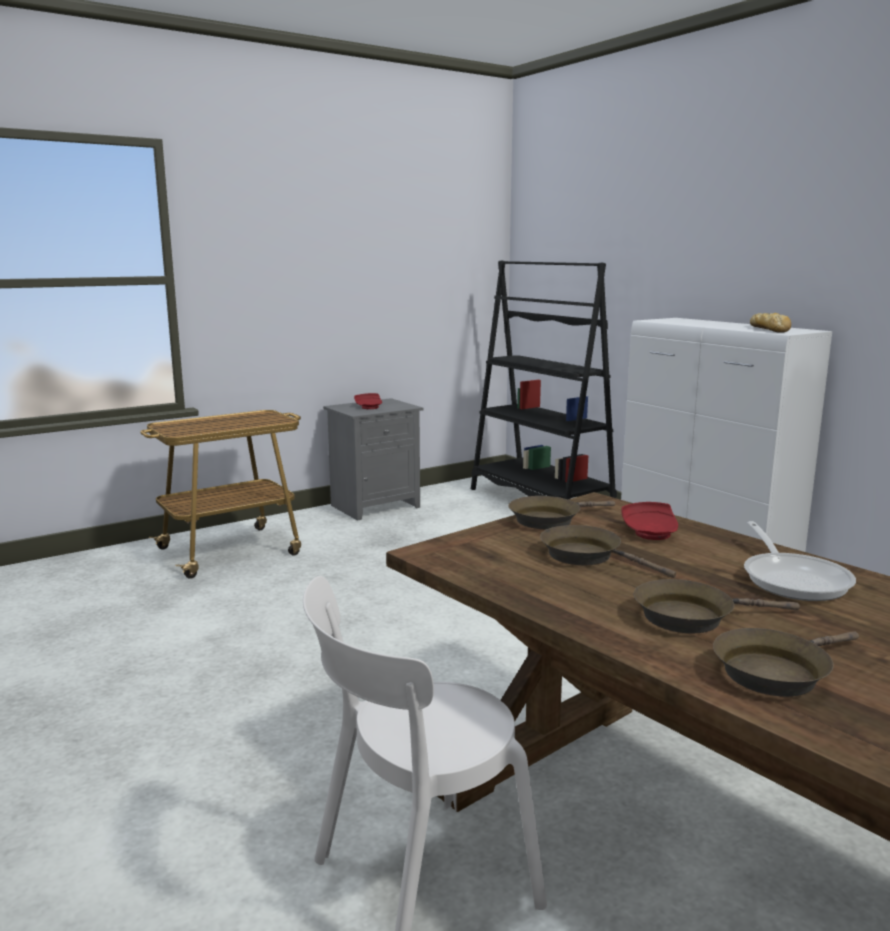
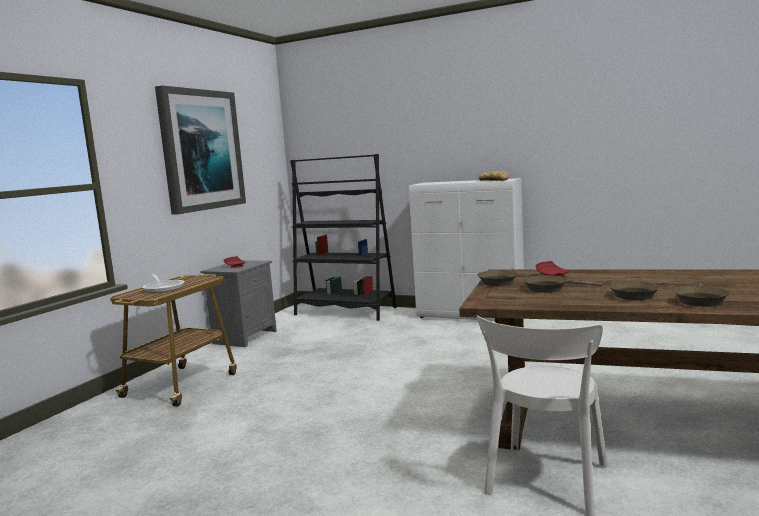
camera: 30 degrees left, 5 degrees down
frying pan [744,521,856,601] -> frying pan moved to [143,274,184,293]
none -> picture [155,86,246,215]

